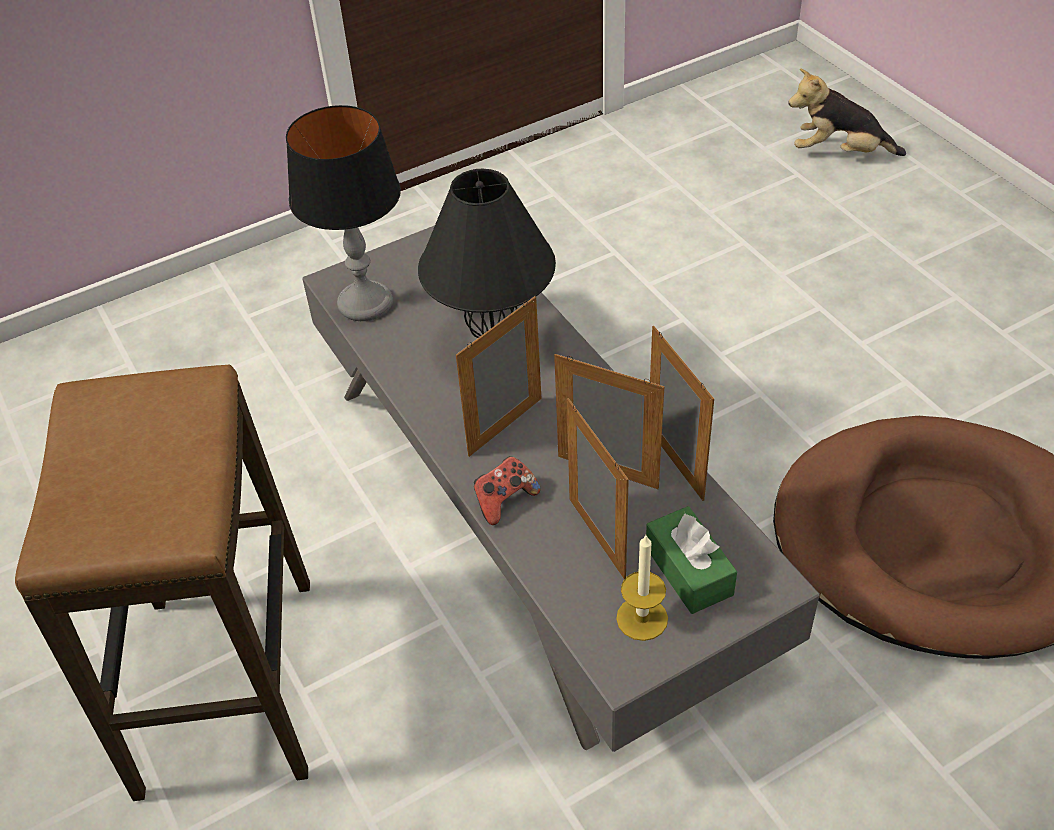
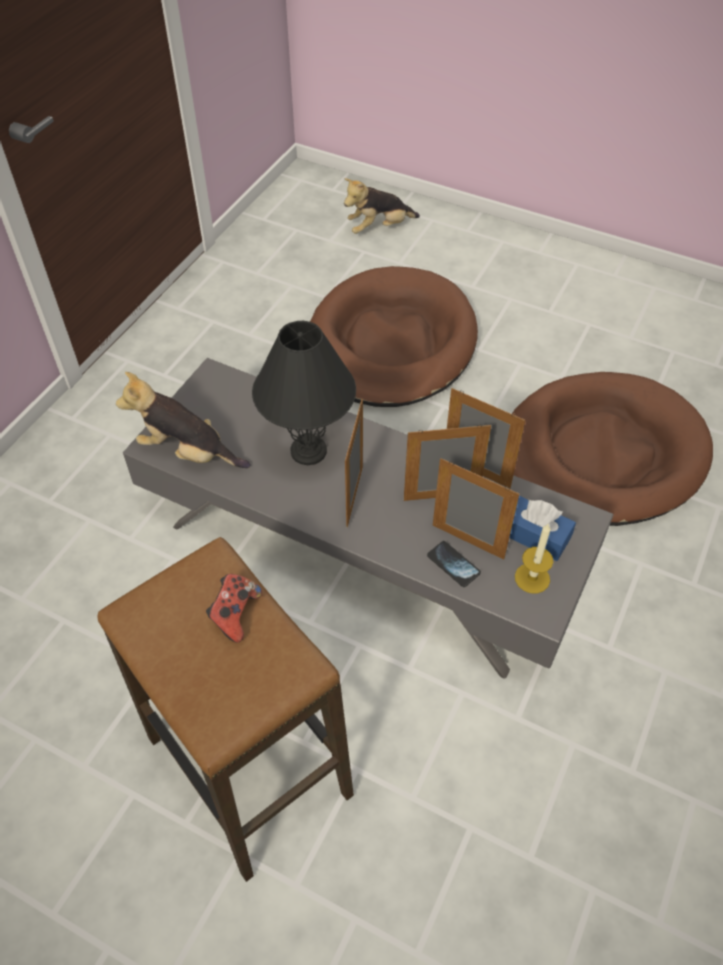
camera: 35 degrees left, 5 degrees up
table lamp [286,105,401,321] -> plush toy [116,372,251,468]
game controller [474,456,540,525] -> game controller moved to [206,574,262,643]
green tissue box [646,506,737,614] -> blue tissue box [509,496,576,561]
none -> brown dog bed [310,266,478,407]
none -> phone [427,541,481,587]

